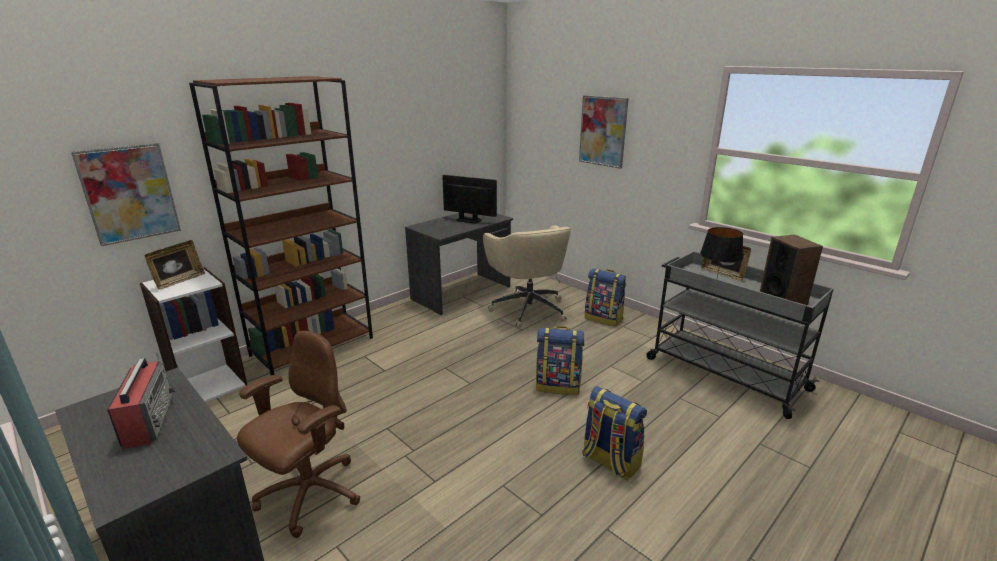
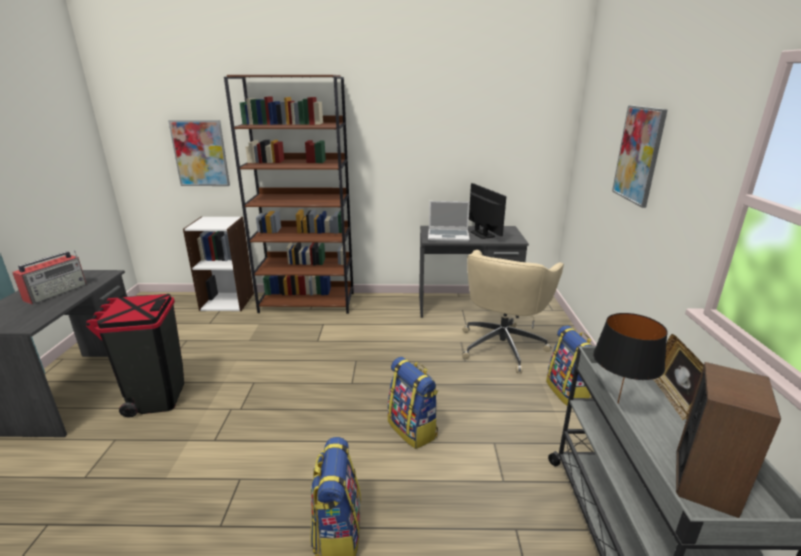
camera: 45 degrees right, 0 degrees up
picture frame [144,240,205,290] -> none
brown office chair [237,331,360,538] -> black trash can [86,294,184,417]
none -> laptop [428,201,470,242]

